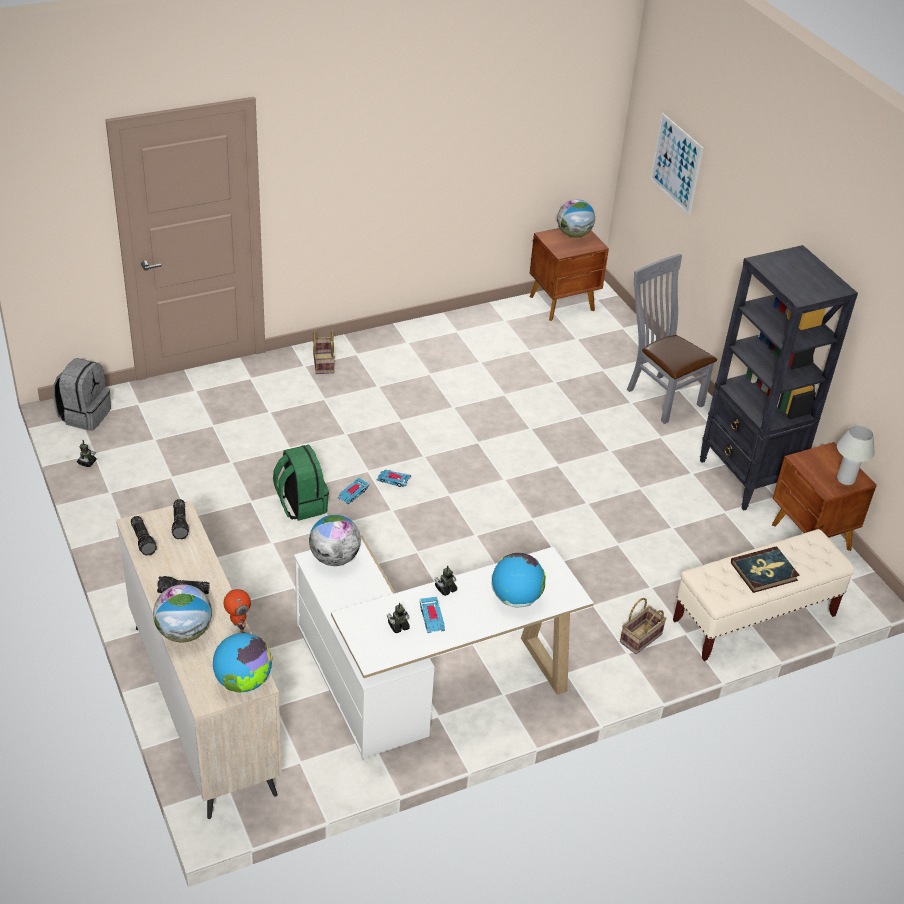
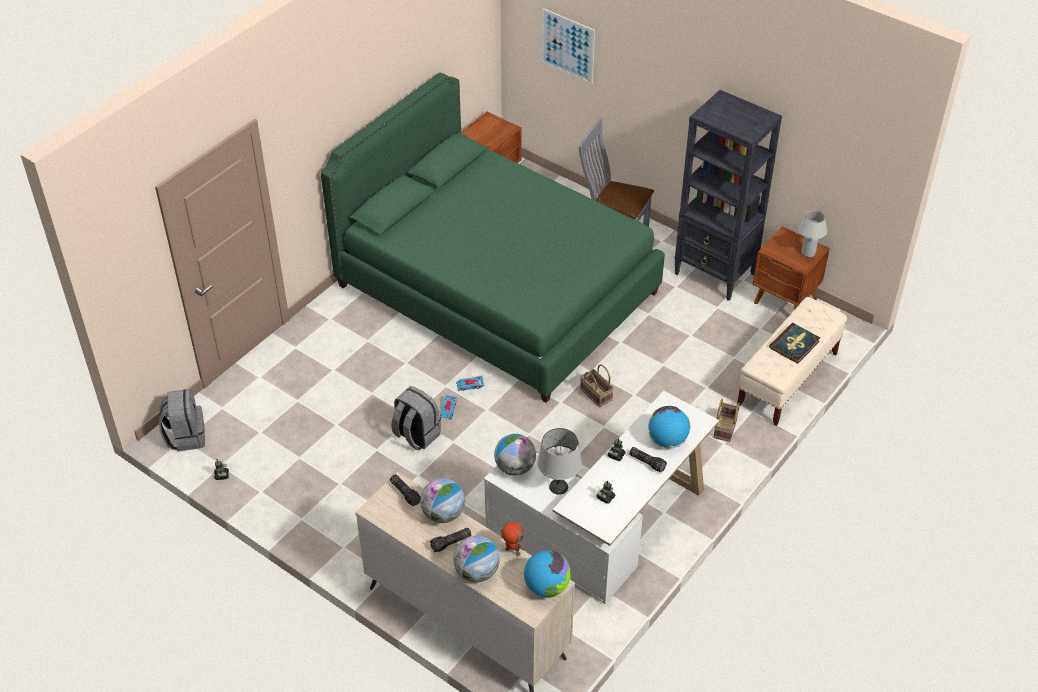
camera: 25 degrees left, 5 degrees up
flashlight [131,516,157,556] -> flashlight moved to [629,447,667,473]
green backpack [273,445,329,521] -> grey backpack [392,386,441,450]
basket [313,330,335,374] -> basket moved to [580,364,614,407]
toy car [420,596,445,633] -> none
globe [557,199,595,238] -> globe moved to [420,478,465,523]
none -> green bed [321,72,665,403]
none -> grey table lamp [537,428,582,495]

